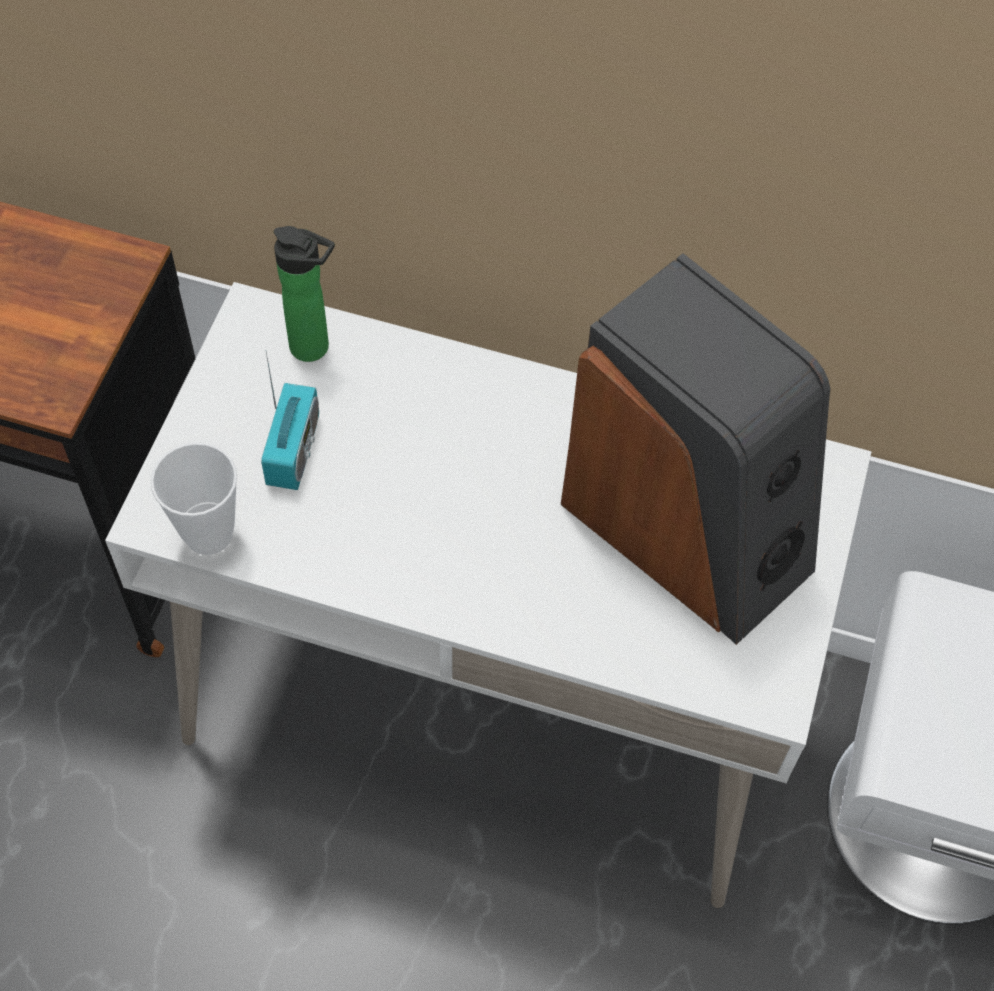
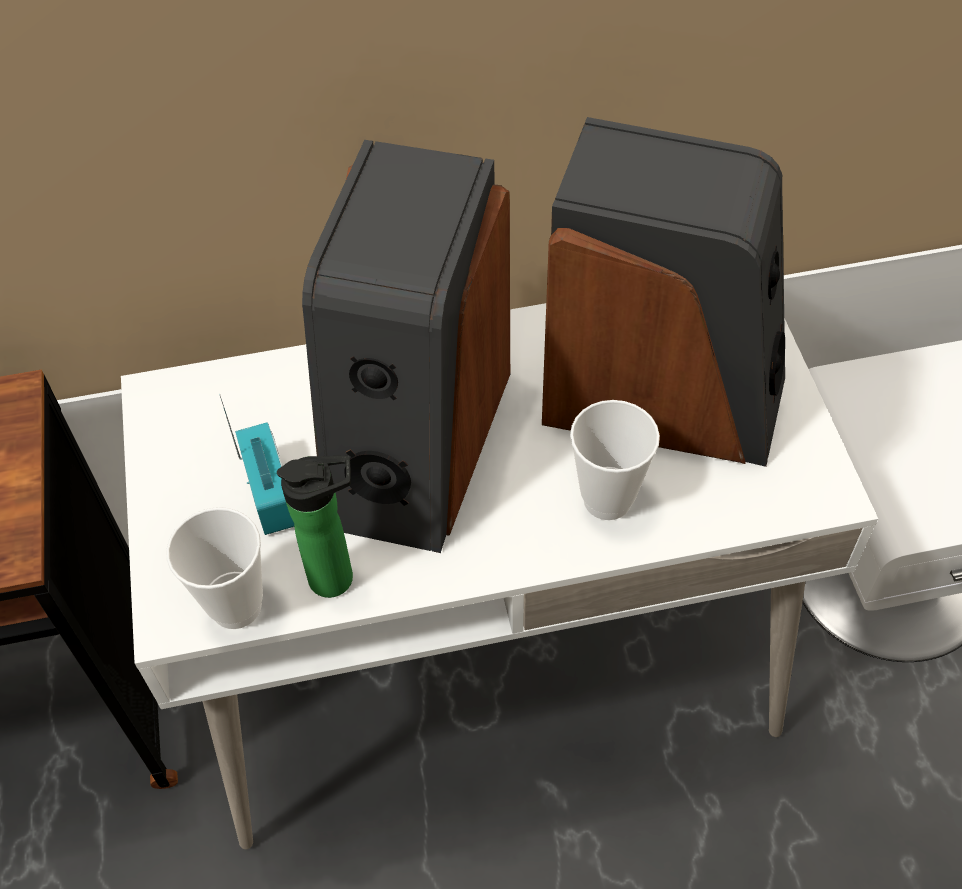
camera: 25 degrees left, 5 degrees down
bottle [274,226,335,362] -> bottle moved to [277,456,353,598]
none -> speaker [302,140,510,553]
none -> cup [570,400,660,520]

